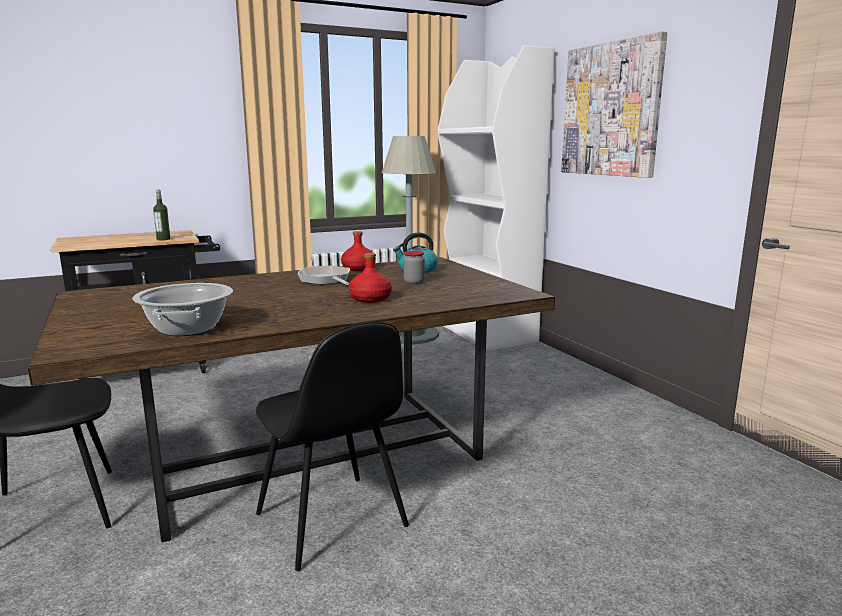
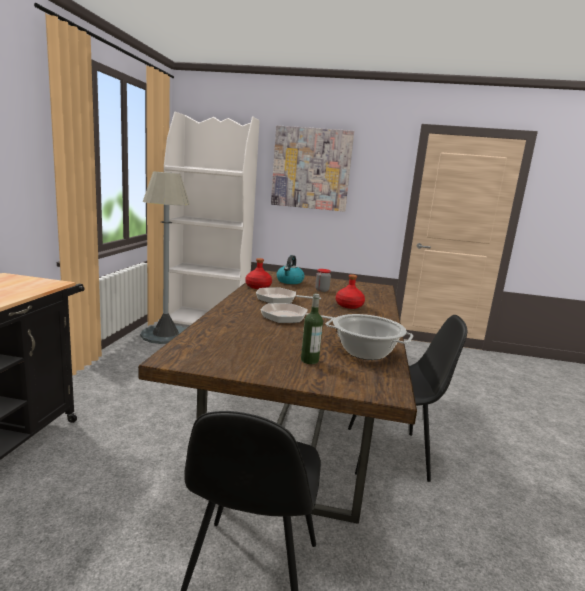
camera: 55 degrees left, 0 degrees up
bottle [153,190,170,240] -> bottle moved to [301,294,323,364]
none -> frying pan [261,303,335,323]

